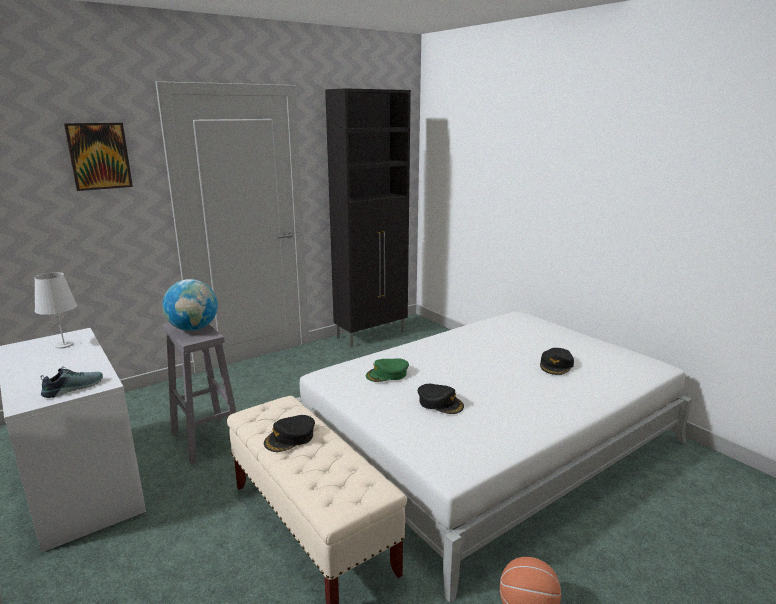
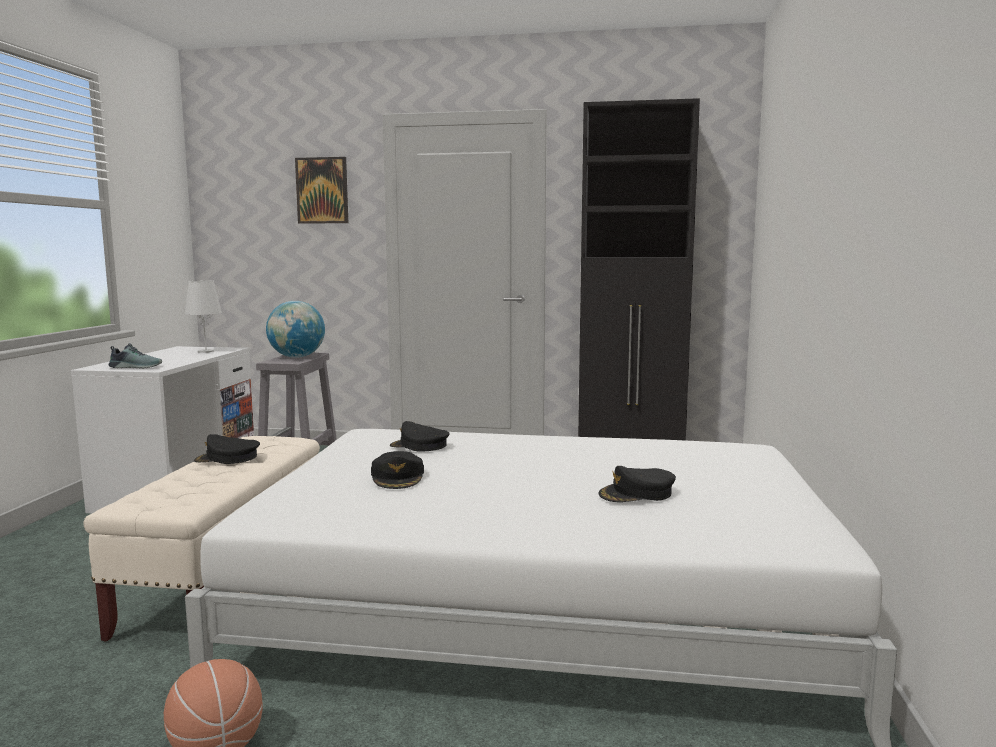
camera: 45 degrees right, 10 degrees down
green cap [366,358,409,382] -> black cap [390,421,450,451]

